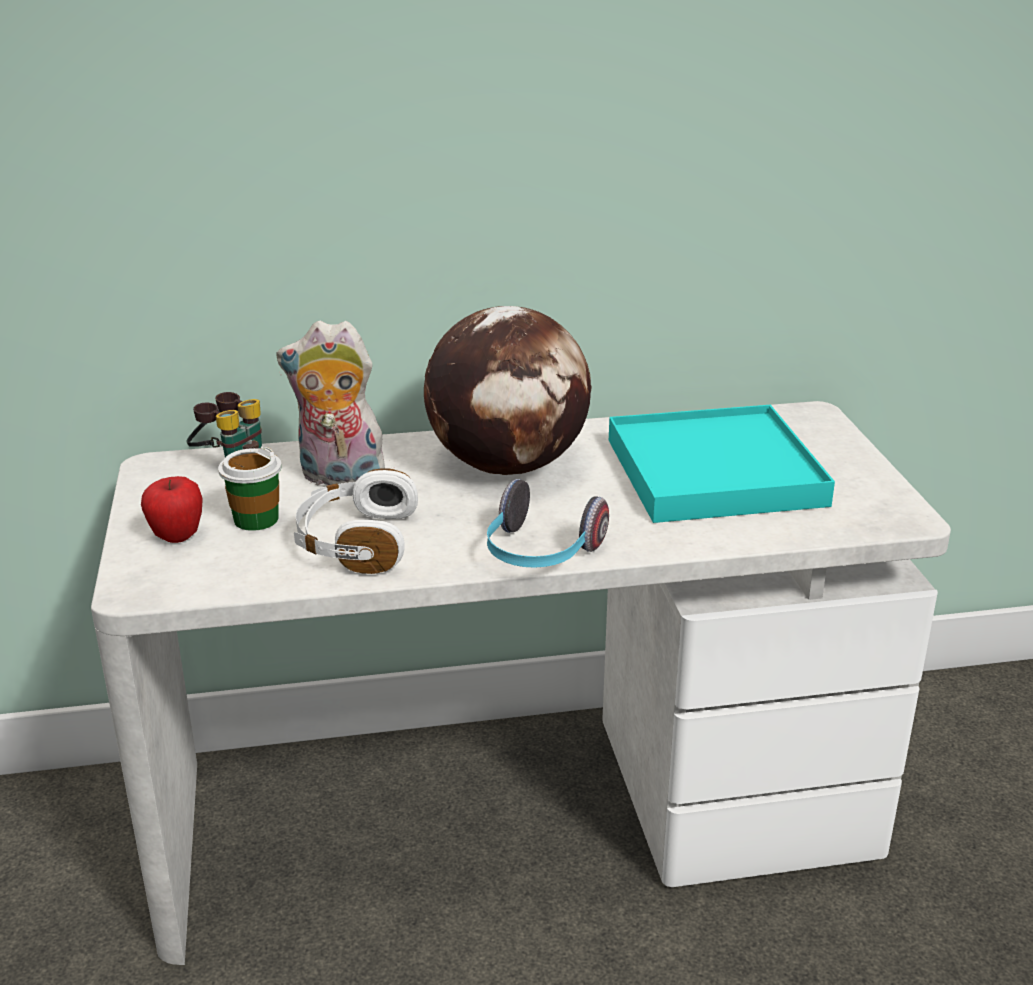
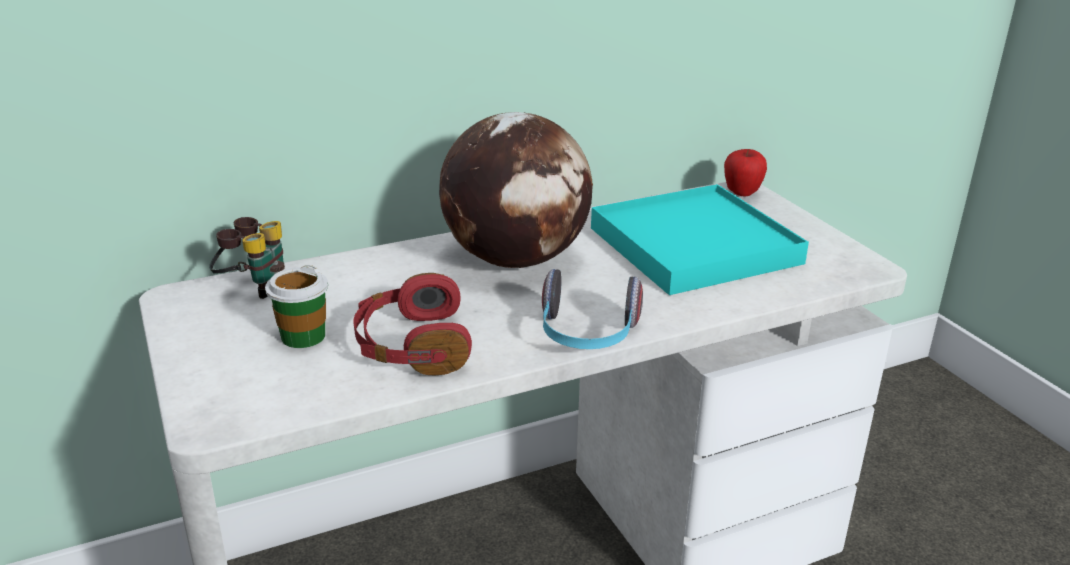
camera: 15 degrees left, 0 degrees up
apple [141,476,203,543] -> apple moved to [724,149,767,197]
plush toy [277,321,393,485] -> none
white headphones [294,469,418,574] -> red headphones [353,273,472,375]

